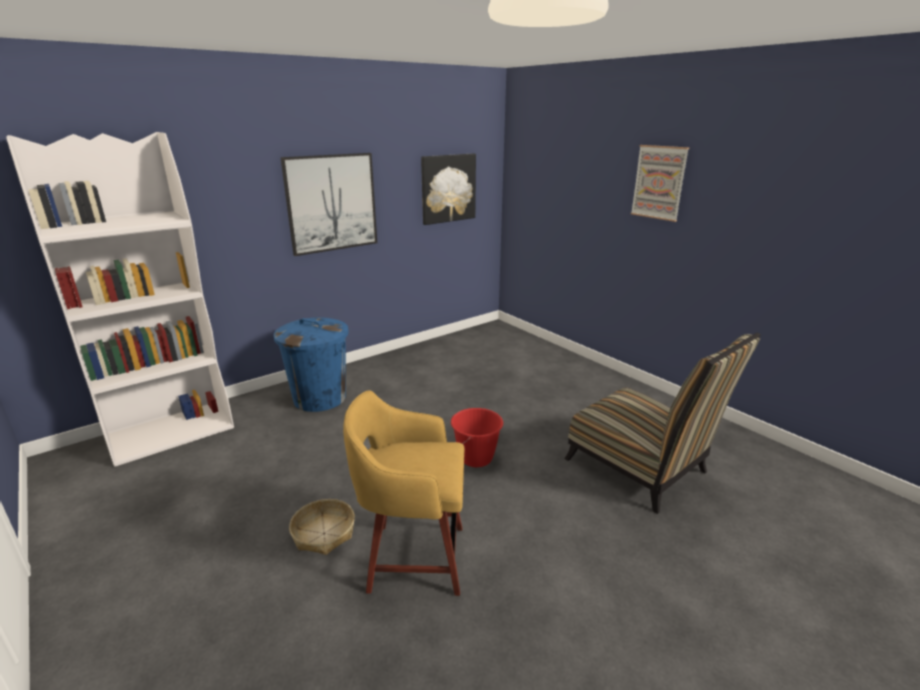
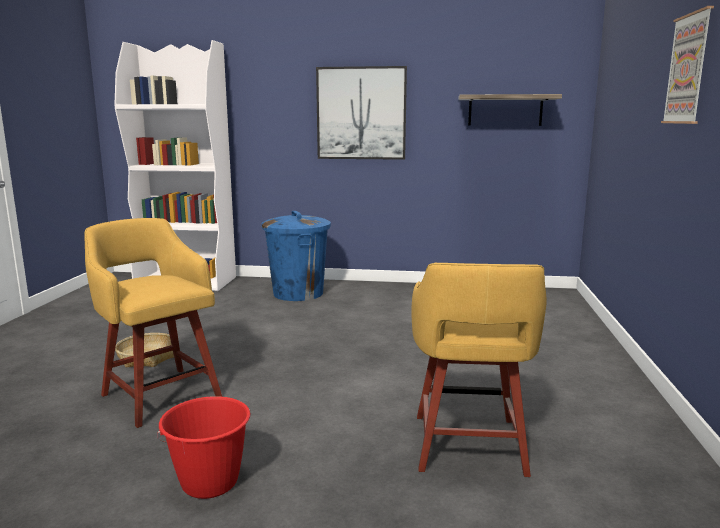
camera: 45 degrees right, 10 degrees down
picture [421,154,476,225] -> shelf [458,94,562,126]
red bucket [451,408,503,467] -> red bucket moved to [157,396,250,499]
chair [565,333,761,514] -> yellow stool [411,263,547,477]

